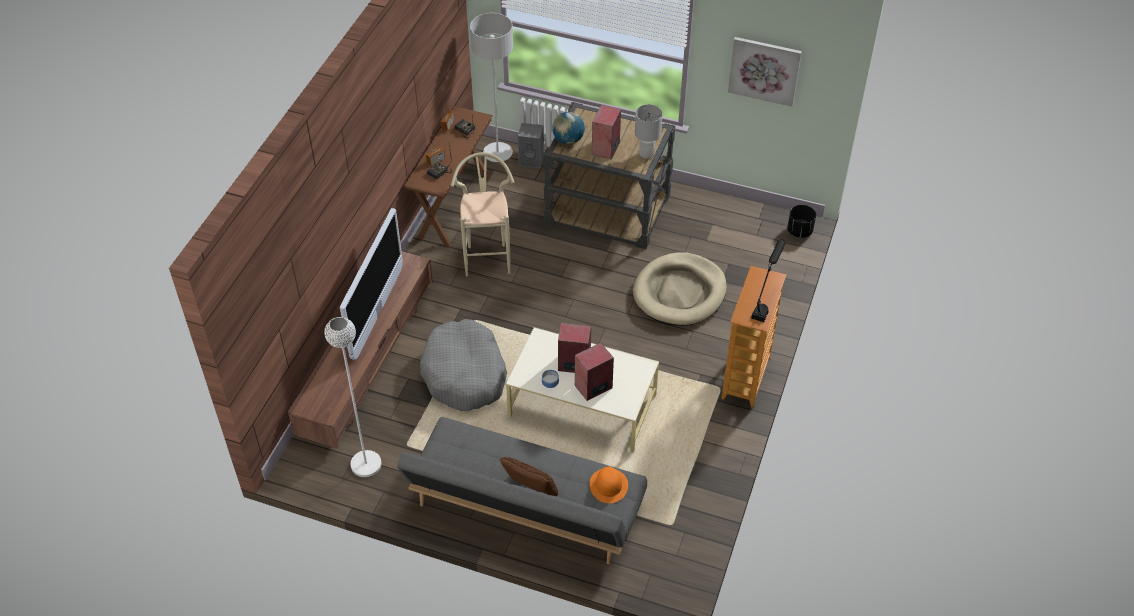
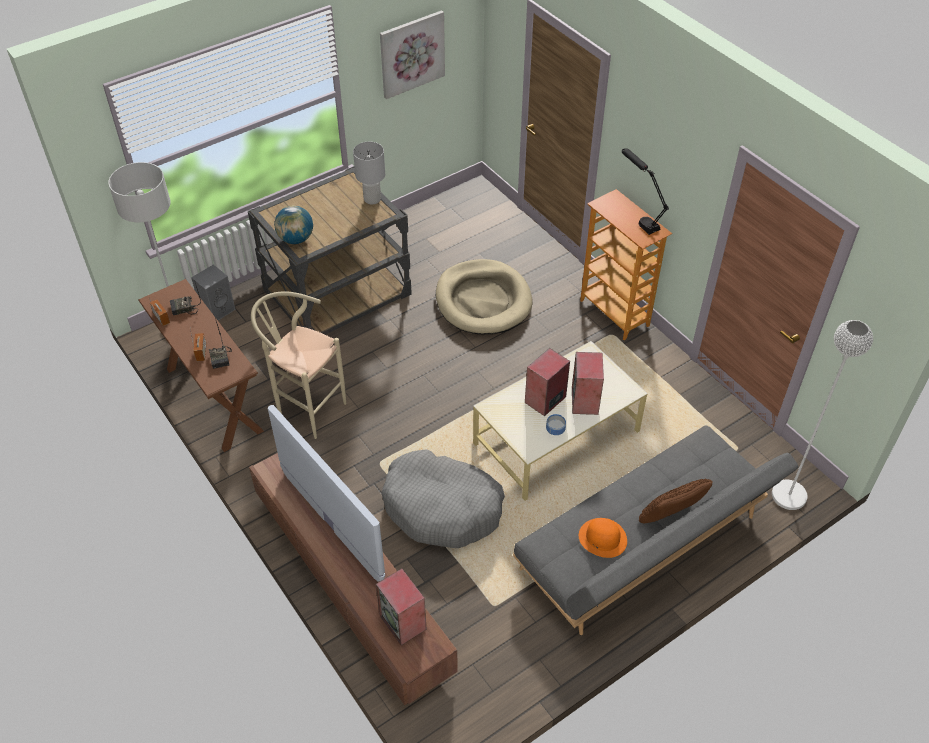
camera: 55 degrees left, 0 degrees up
white floor lamp [324,317,381,477] -> white floor lamp moved to [772,320,873,510]
orange hat [589,467,628,503] -> orange hat moved to [579,518,627,558]
speaker [592,105,621,159] -> speaker moved to [376,568,426,645]
black planter [787,205,816,238] -> none

